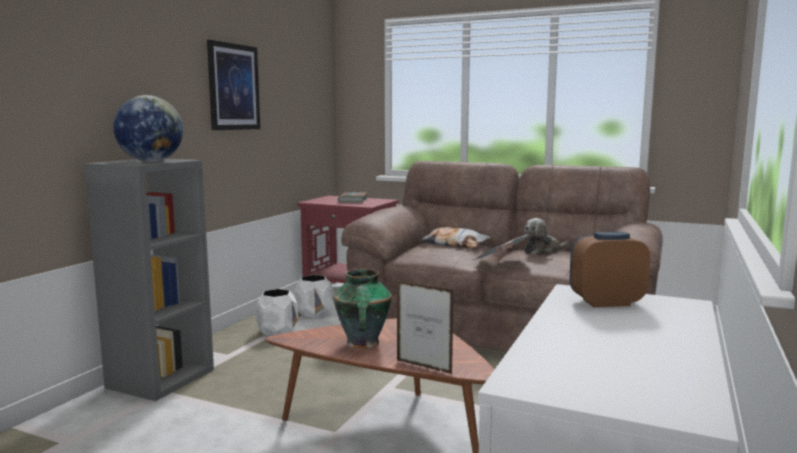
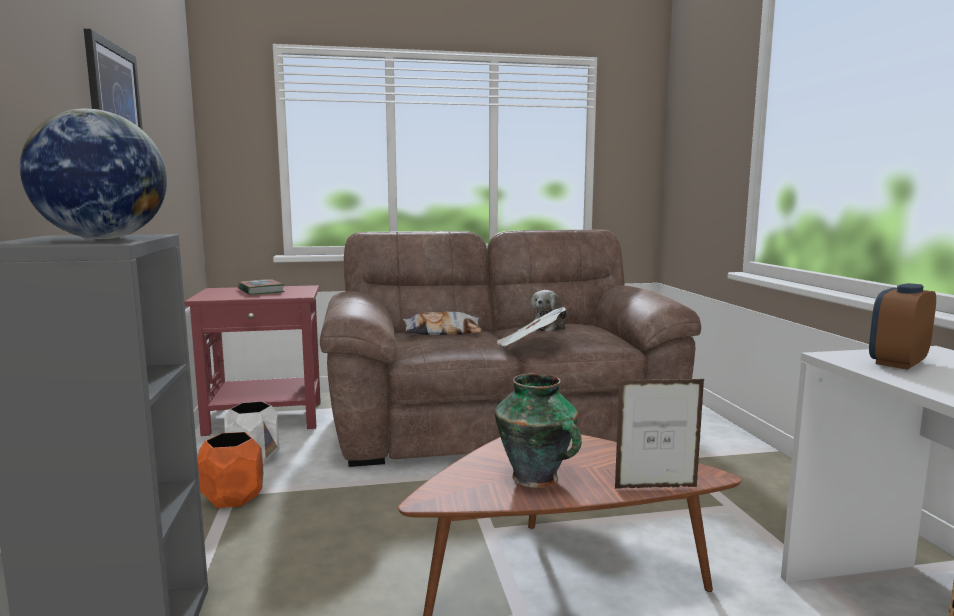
camera: 35 degrees left, 0 degrees up
white planter [256,289,298,336] -> orange planter [198,432,263,508]

